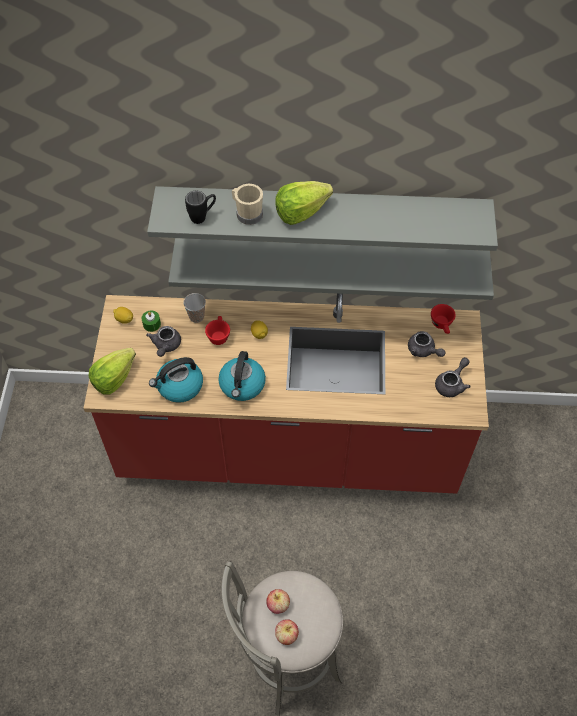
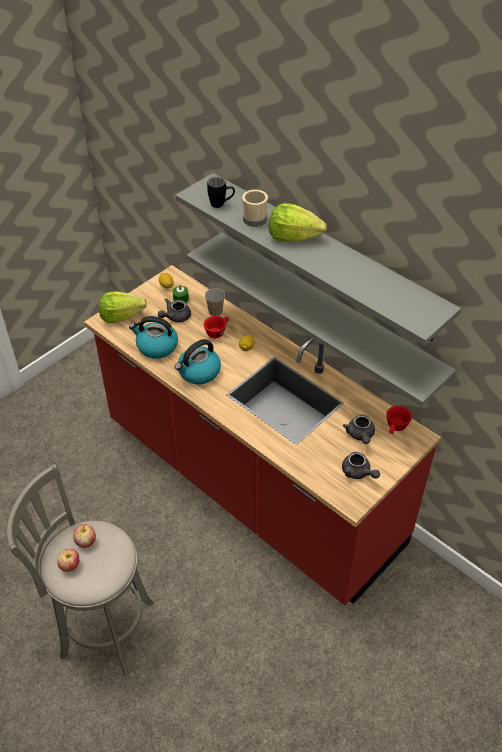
camera: 40 degrees right, 10 degrees down
grey teapot [435,357,471,397] -> grey teapot turned 60 degrees clockwise [342,452,380,479]

